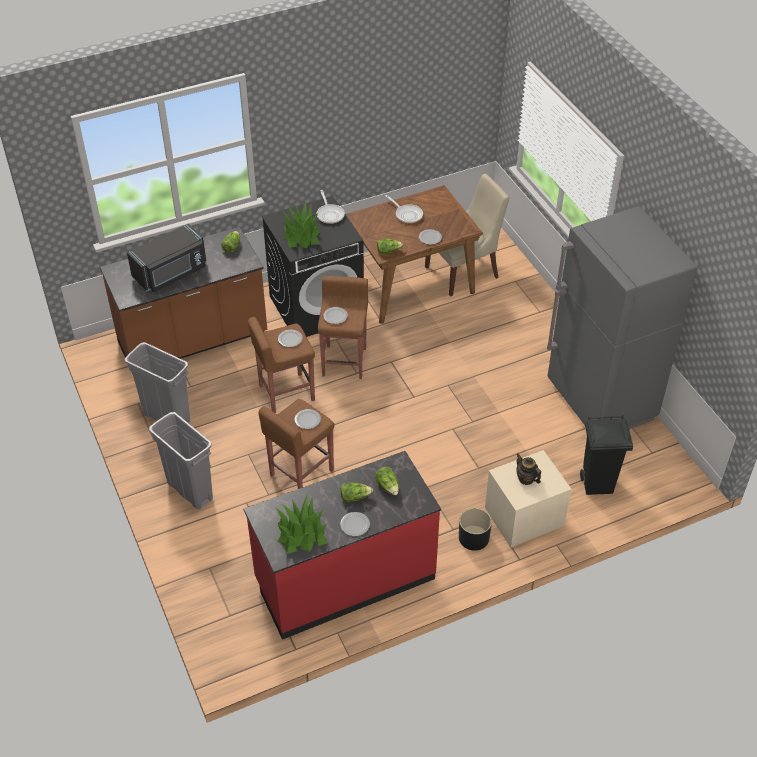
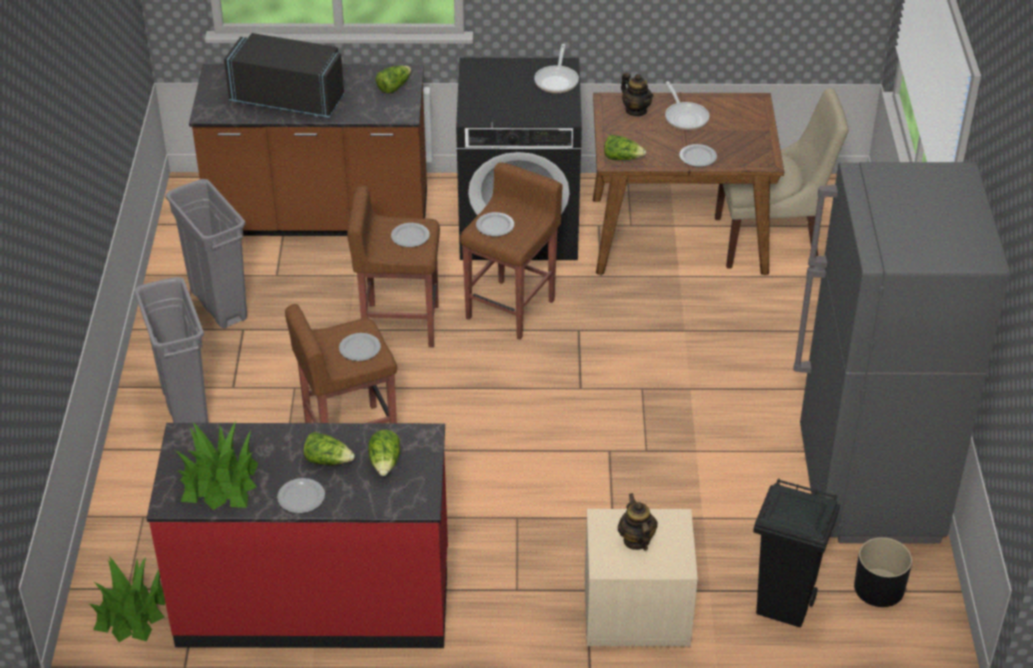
camera: 25 degrees right, 5 degrees down
black microwave [127,224,207,292] -> black microwave turned 150 degrees counterclockwise [224,33,344,118]
potted plant [283,201,320,248] -> potted plant moved to [89,556,165,642]
black planter [459,508,492,551] -> black planter moved to [854,537,912,607]
none -> teapot [621,73,654,116]

